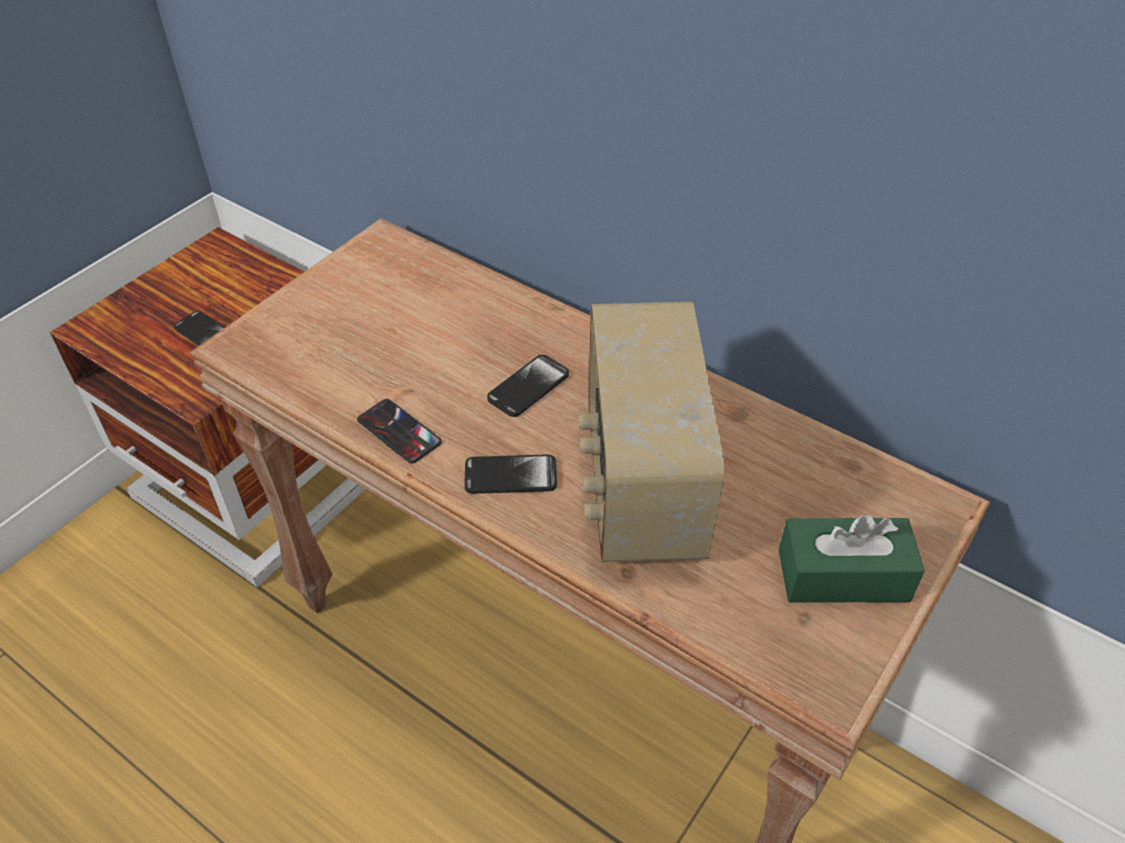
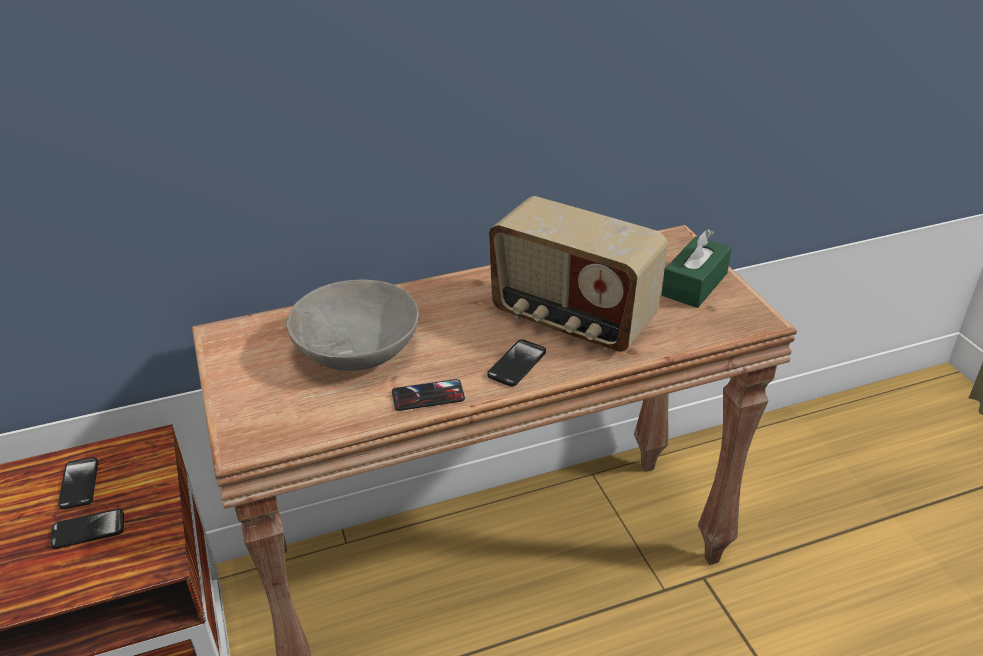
camera: 55 degrees left, 10 degrees down
phone [487,355,569,417] -> phone moved to [58,457,98,509]
none -> grey bowl [286,280,419,371]

